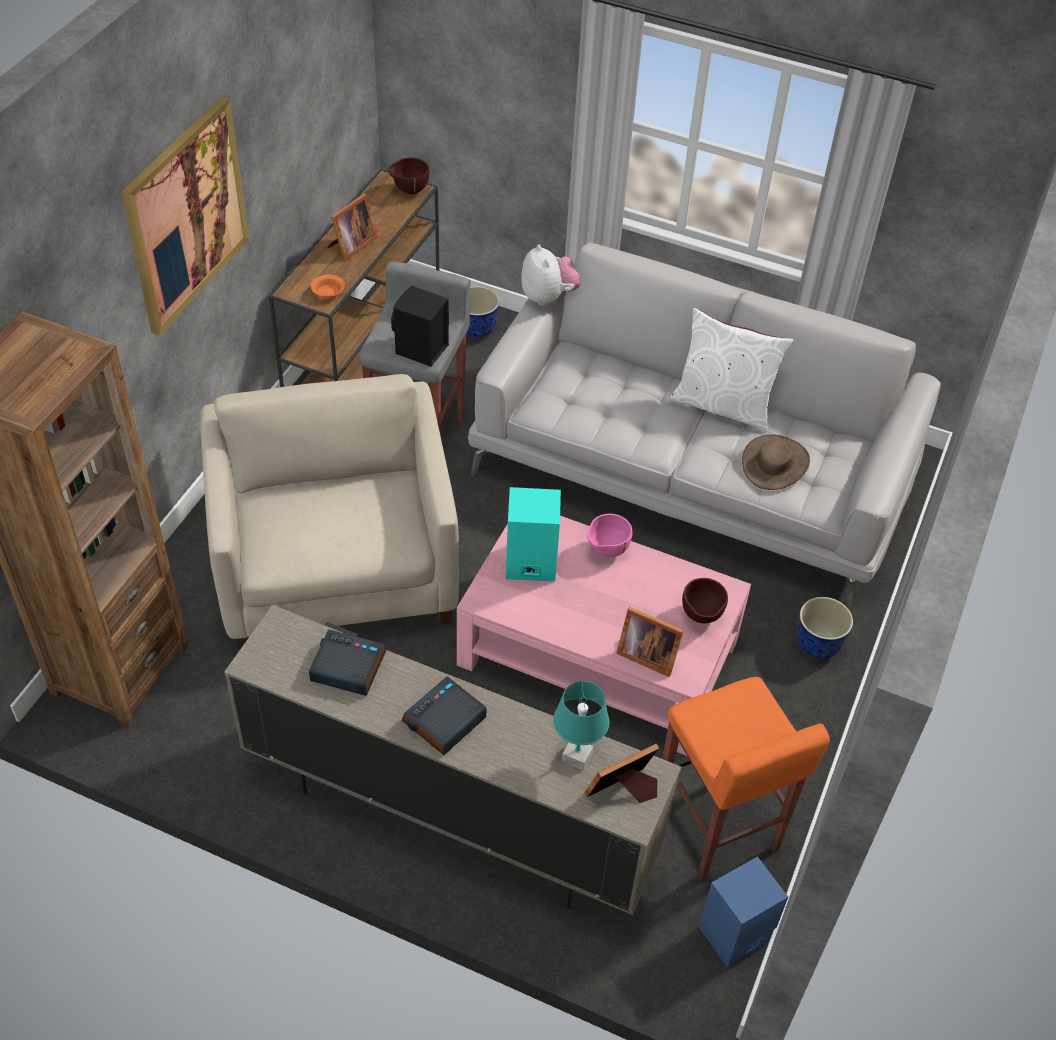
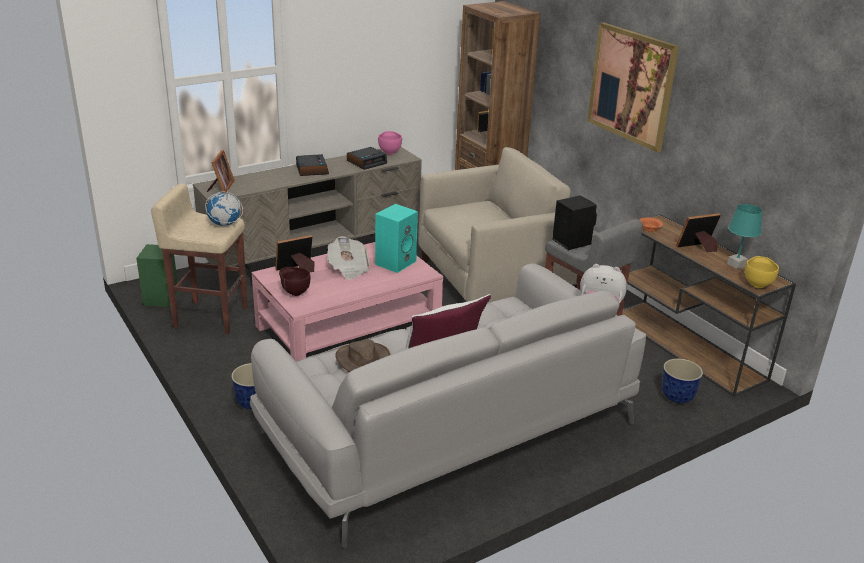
camera: 125 degrees right, 20 degrees down
beige armchair [200,374,459,649] -> beige armchair turned 45 degrees counterclockwise [418,147,577,302]
picture frame [328,193,378,261] -> picture frame turned 90 degrees clockwise [676,213,721,252]
brown bowl [388,157,429,194] -> yellow bowl [745,256,779,288]
turquoise table lamp [553,681,609,770] -> turquoise table lamp moved to [727,204,762,269]
pink bowl [587,514,632,557] -> pink bowl moved to [378,131,402,155]
orange stool [663,677,830,882] -> beige stool [151,183,248,334]
blue speaker [699,856,788,967] -> green speaker [136,244,179,307]
none -> globe [205,189,243,226]
none -> newspaper [327,236,370,280]

